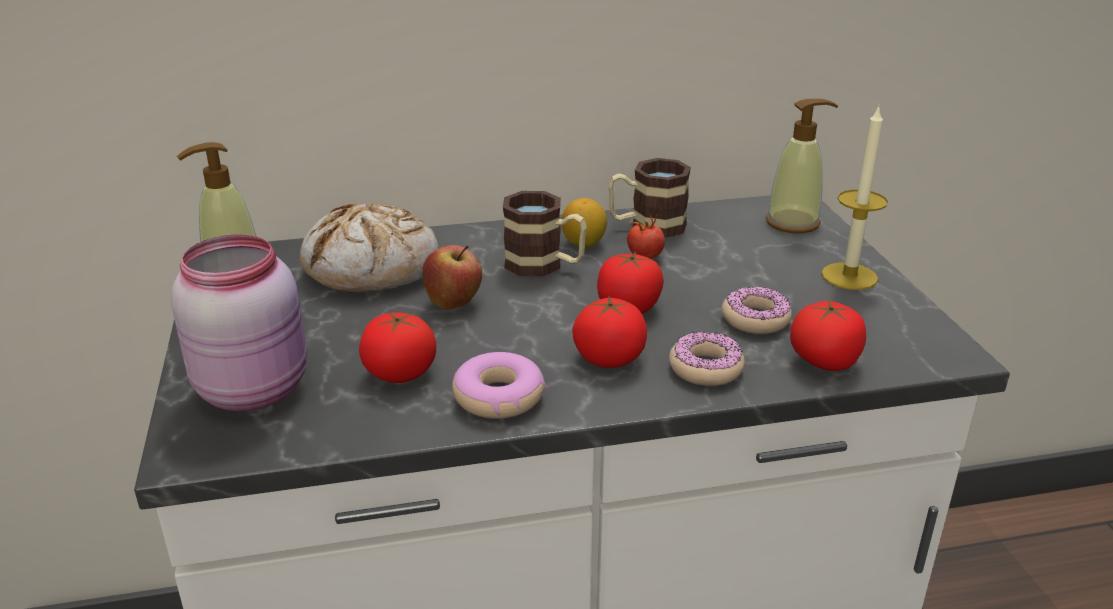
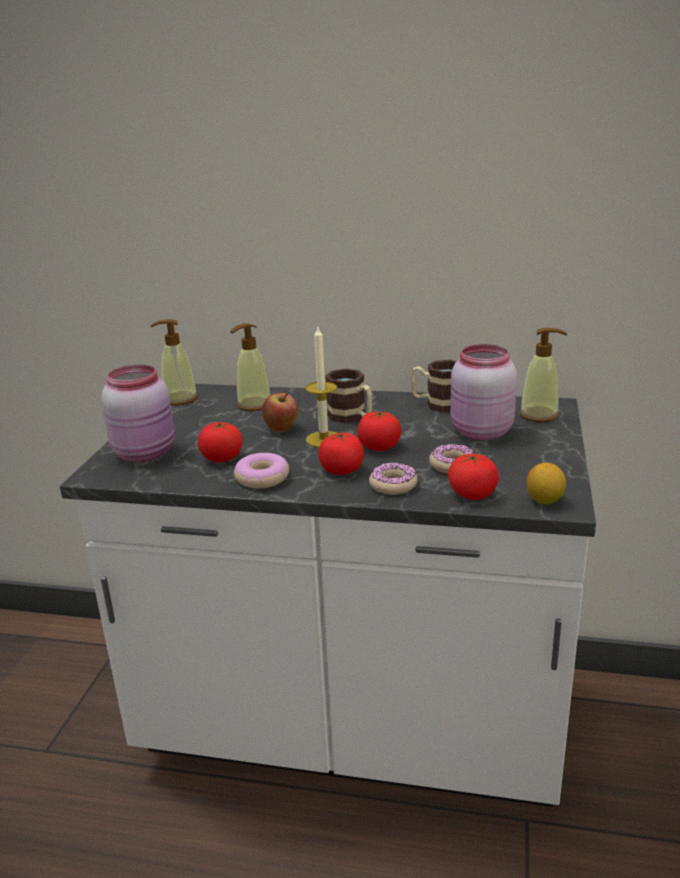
camera: 25 degrees right, 5 degrees down
bread [300,203,439,293] -> soap dispenser [230,323,270,411]
lemon [562,198,607,247] -> lemon moved to [527,463,566,505]
tomato [627,215,665,259] -> none
candle [821,105,888,290] -> candle moved to [305,327,337,447]
none -> pink jar [450,344,517,440]

